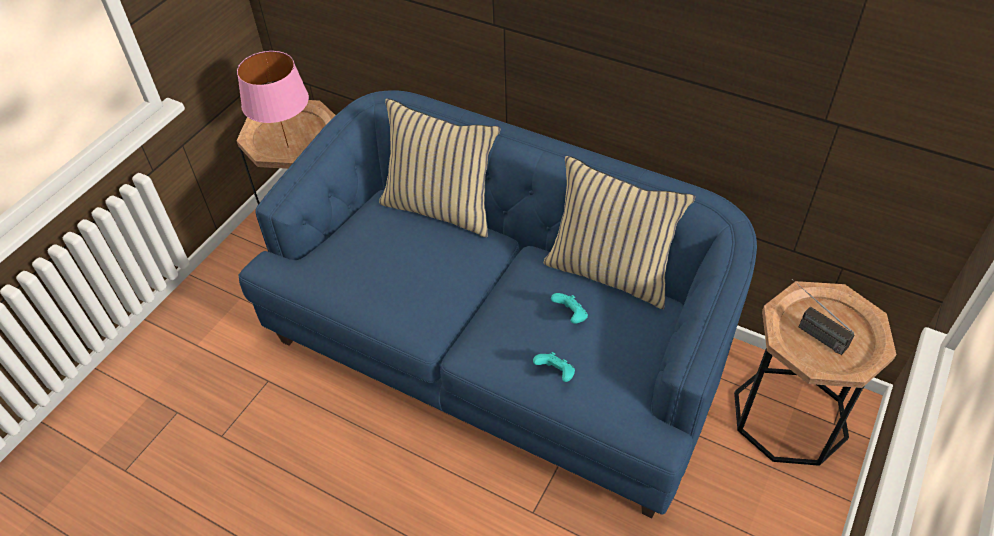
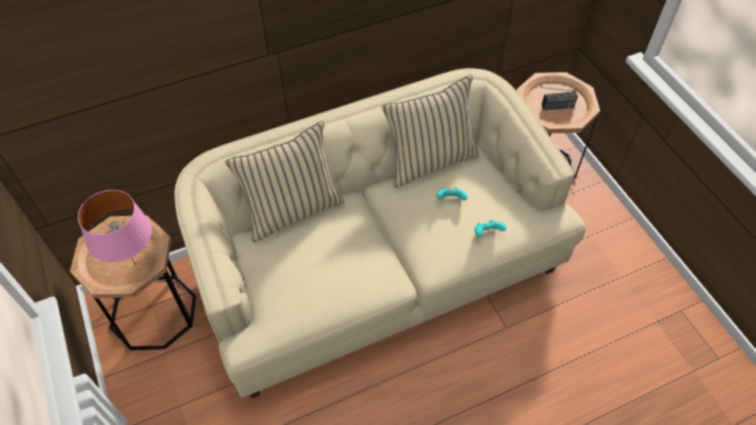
camera: 55 degrees left, 5 degrees up
blue sofa [239,90,757,518] -> beige sofa [174,68,586,398]

